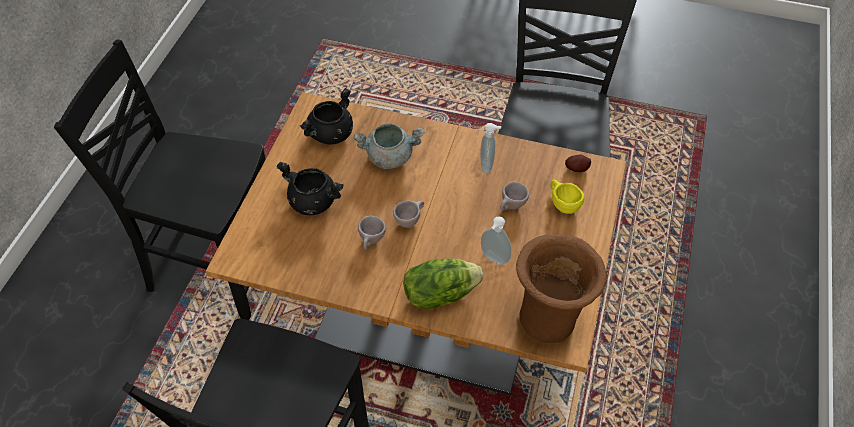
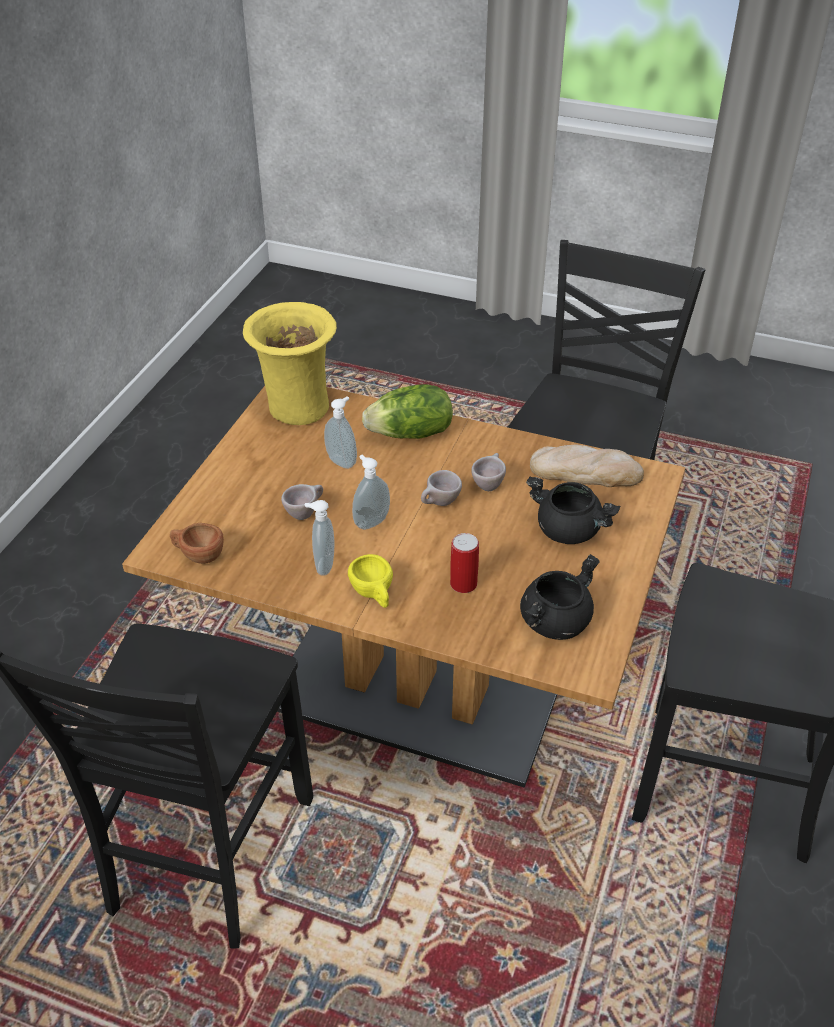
camera: 175 degrees left, 10 degrees down
grey cooking pot [354,124,424,169] -> can [450,533,479,593]
brown vase [516,234,607,343] -> yellow vase [243,302,337,425]
yellow cup [551,180,585,214] -> yellow cup moved to [348,554,393,608]
potato [565,155,591,172] -> brown cup [170,523,224,564]
none -> soap dispenser [352,455,390,530]
none -> bread [530,445,644,487]

